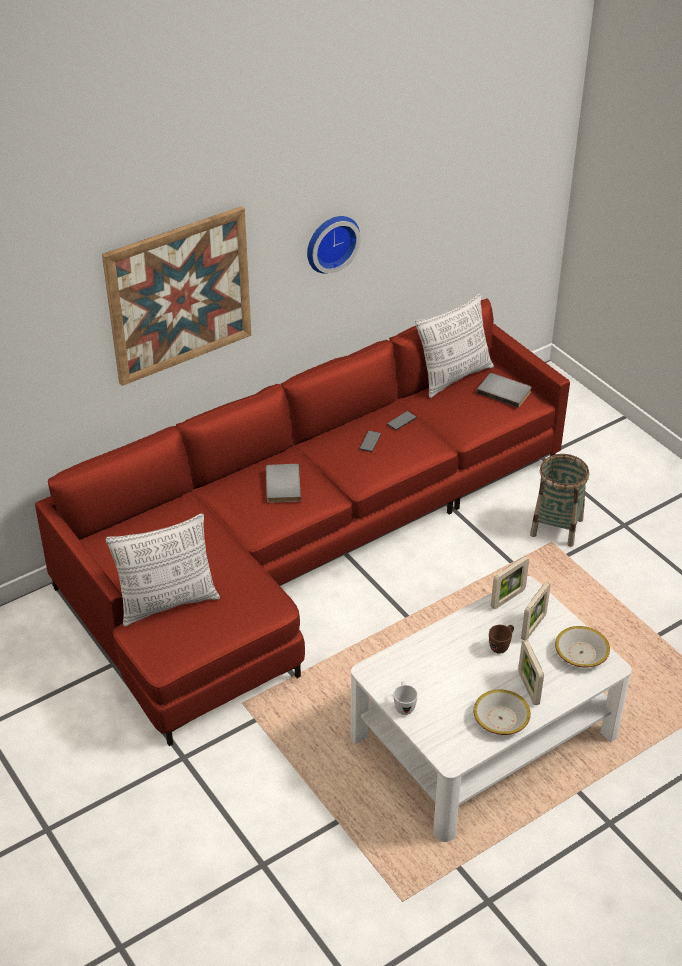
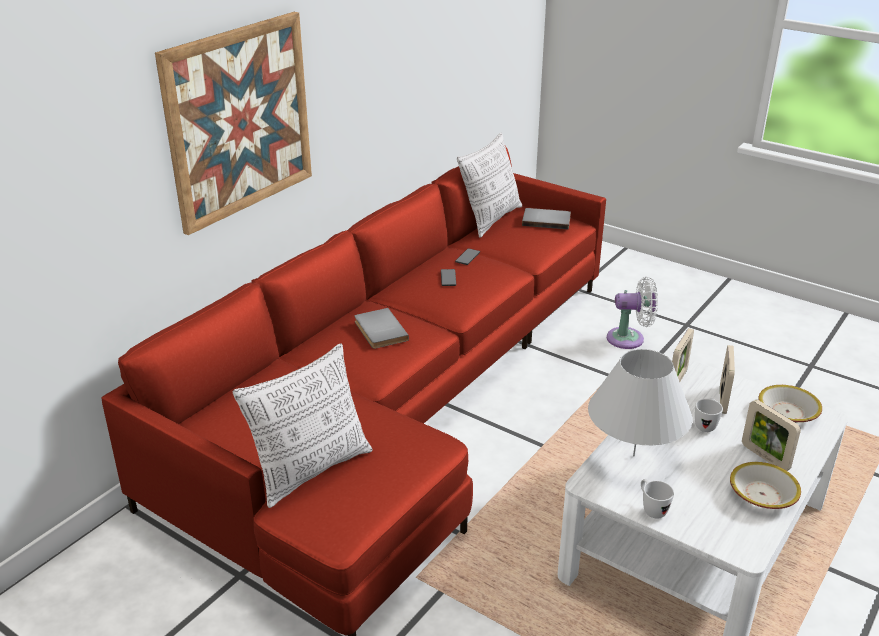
camera: 20 degrees left, 10 degrees down
wall clock [307,216,361,274] -> none
brown mug [489,625,514,654] -> white mug [695,398,723,432]
basket [530,454,589,547] -> white fan [607,277,658,349]
none -> white table lamp [588,349,693,457]

